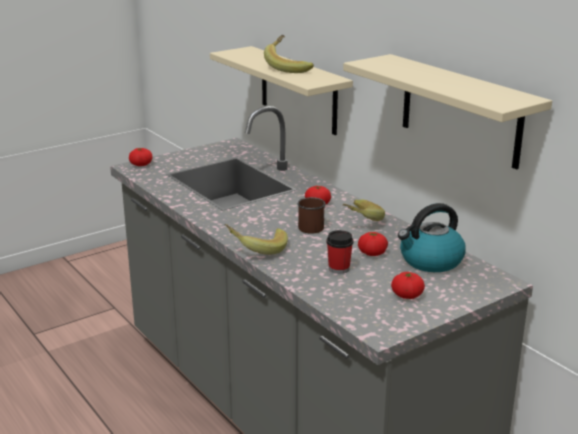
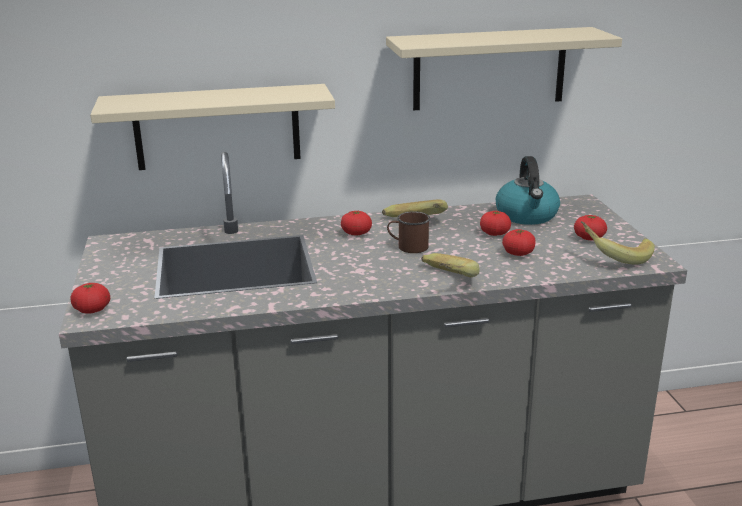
camera: 65 degrees left, 0 degrees up
banana [264,35,314,73] -> banana moved to [581,221,655,264]
cup [326,230,353,274] -> tomato [502,229,536,256]

